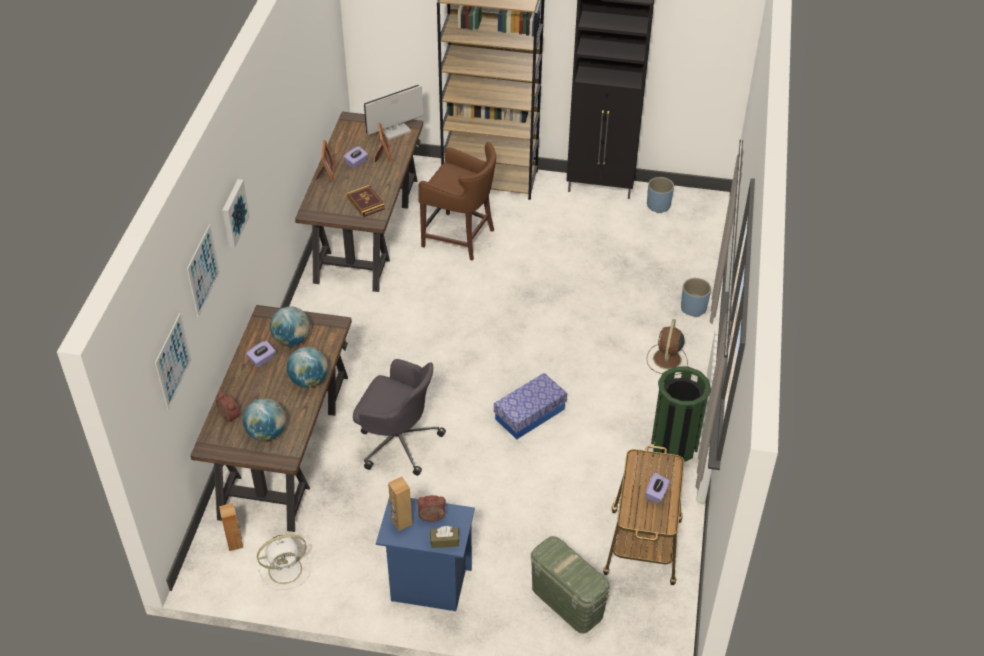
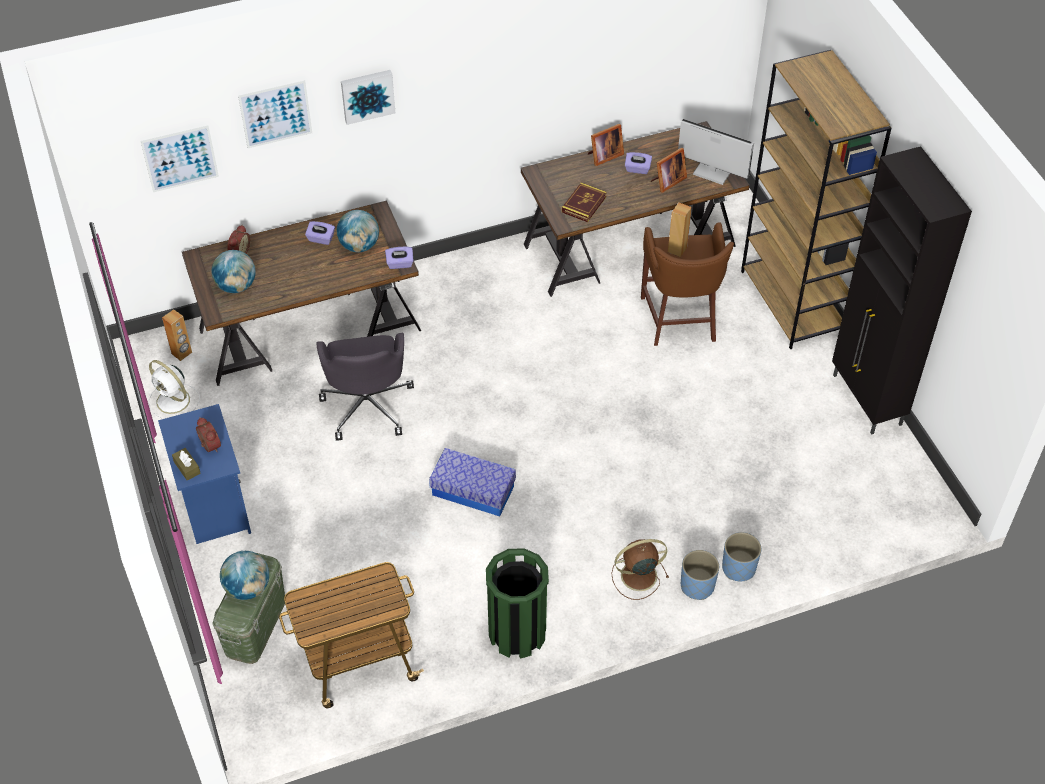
camera: 60 degrees right, 5 degrees up
globe [287,347,328,388] -> globe moved to [220,551,269,600]
brown speaker [388,477,412,531] -> brown speaker moved to [668,202,692,257]
purple tissue box [645,473,670,504] -> purple tissue box moved to [385,247,414,269]
blue planter [647,177,674,213] -> blue planter moved to [681,550,719,600]

